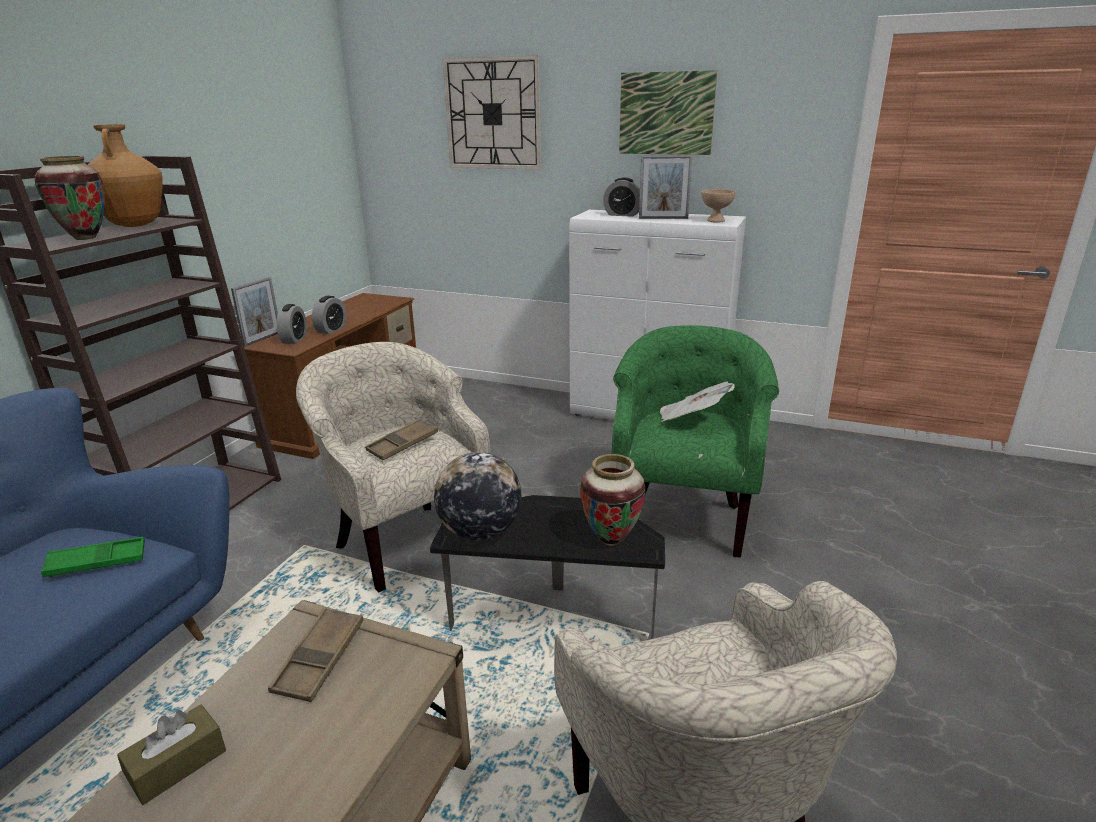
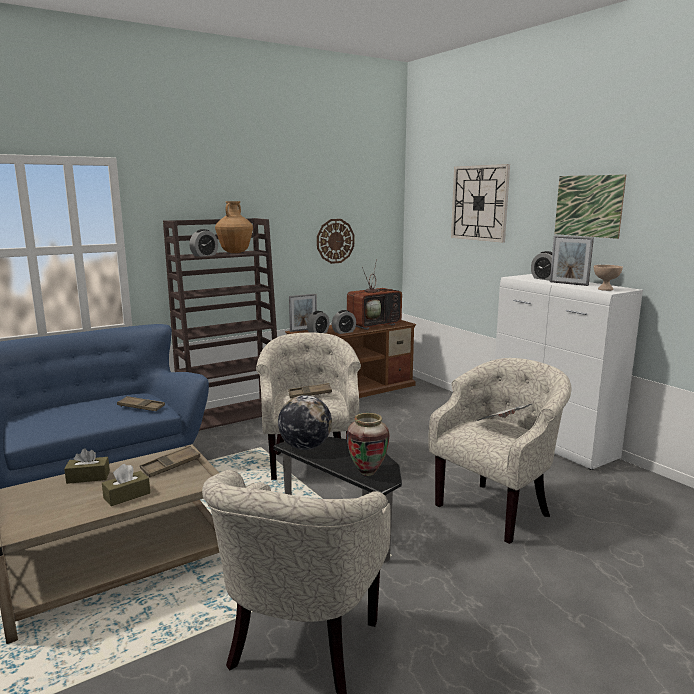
camera: 35 degrees right, 10 degrees down
vase [35,156,105,240] -> alarm clock [189,229,218,257]
green tray [41,537,145,577] -> brown tray [117,396,165,411]
green armchair [612,325,779,558] -> beige armchair [428,358,571,544]
none -> brown tissue box [102,464,150,506]
none -> wall clock [317,219,354,264]
none -> television [347,259,402,330]

